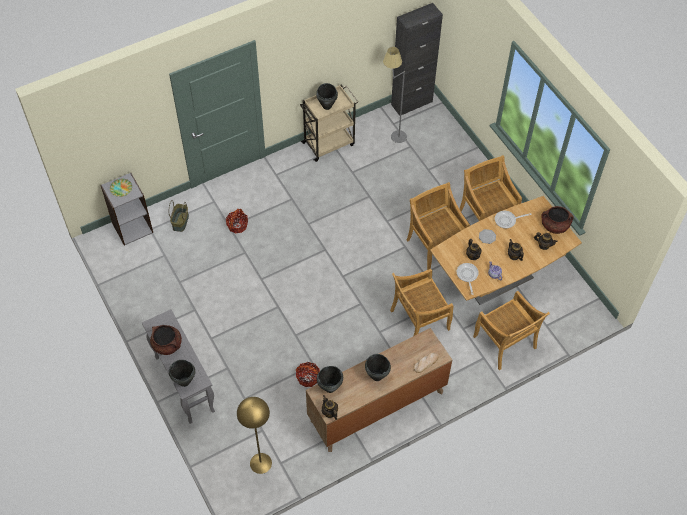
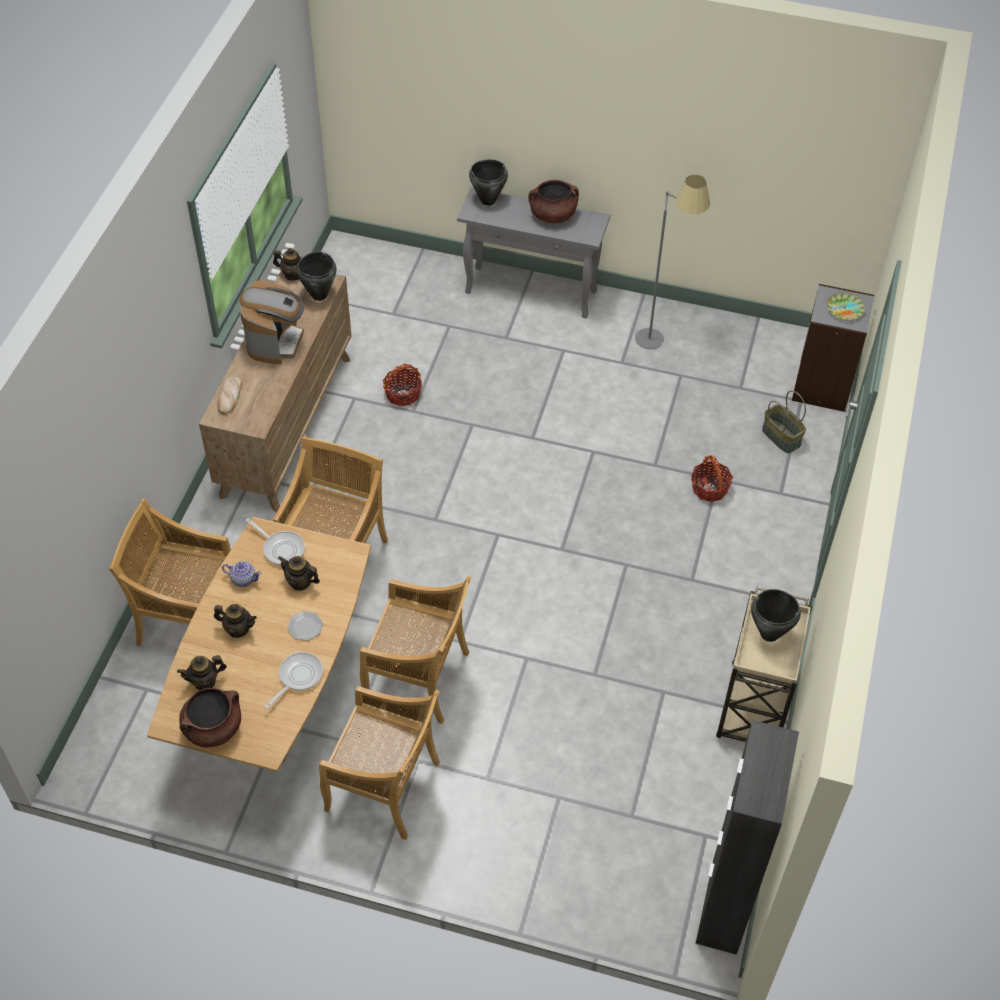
camera: 135 degrees right, 5 degrees down
yellow floor lamp [237,397,272,474] -> none
black cooking pot [365,354,391,381] -> coffee machine [239,280,304,365]
grey floor lamp [383,47,407,143] -> grey floor lamp moved to [635,175,710,349]

